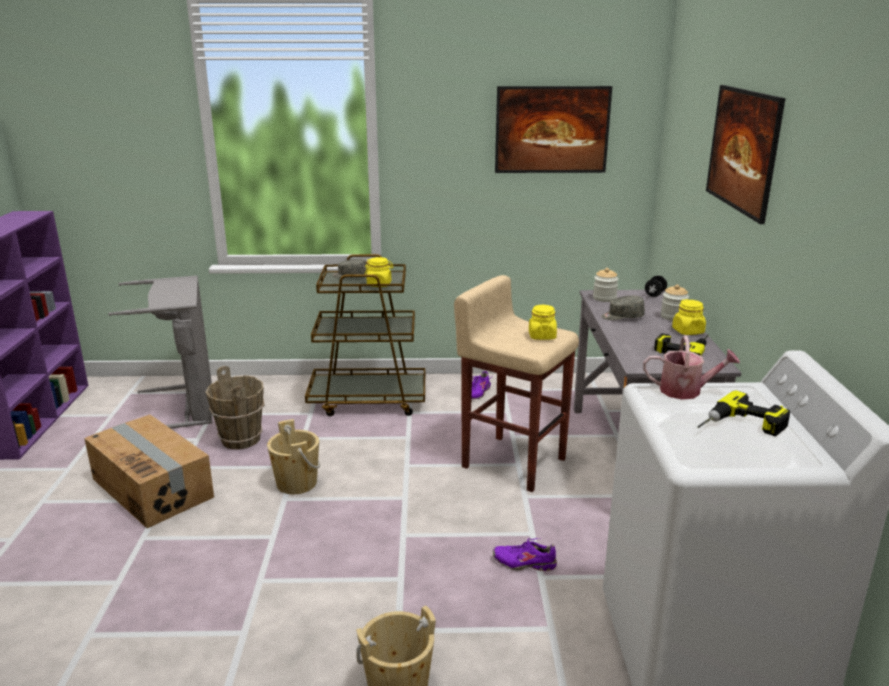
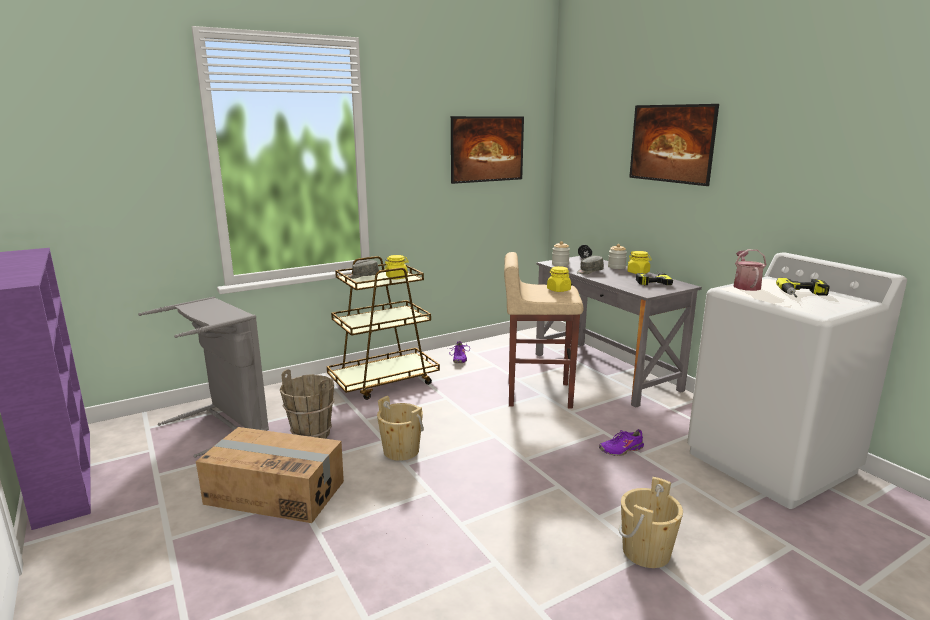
camera: 30 degrees left, 5 degrees down
watering can [643,335,740,400] -> watering can turned 60 degrees counterclockwise [733,249,766,291]

